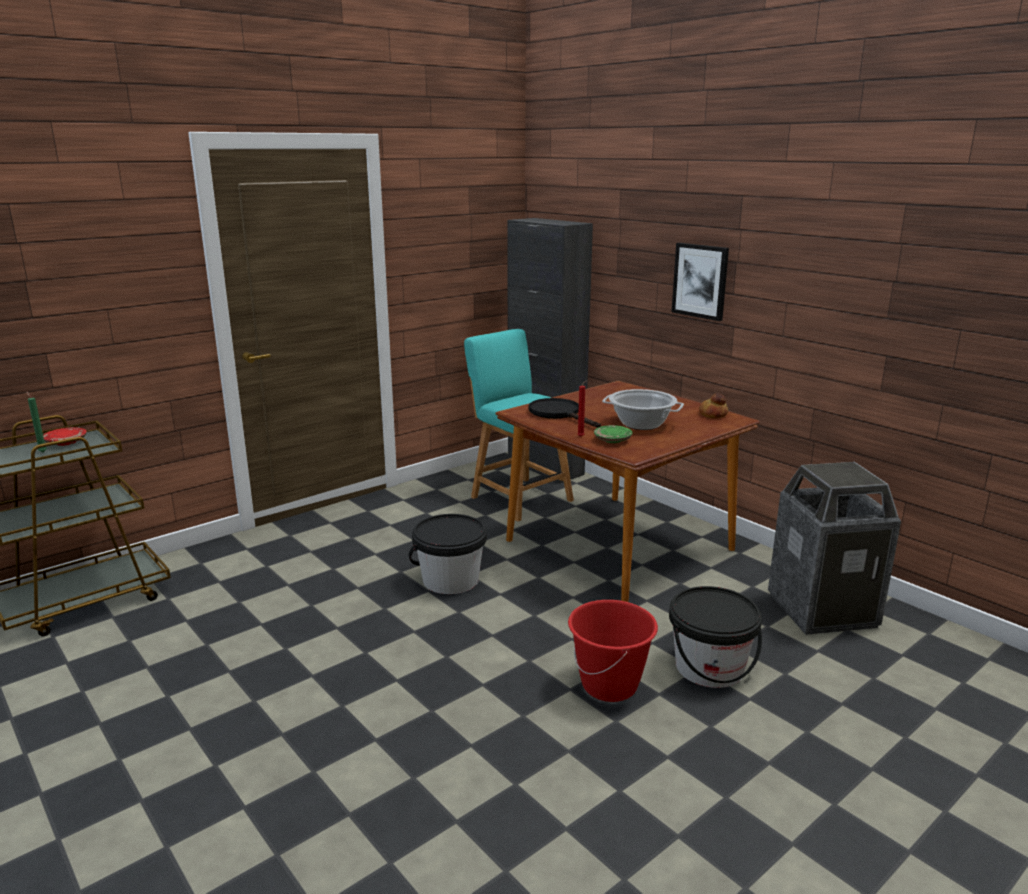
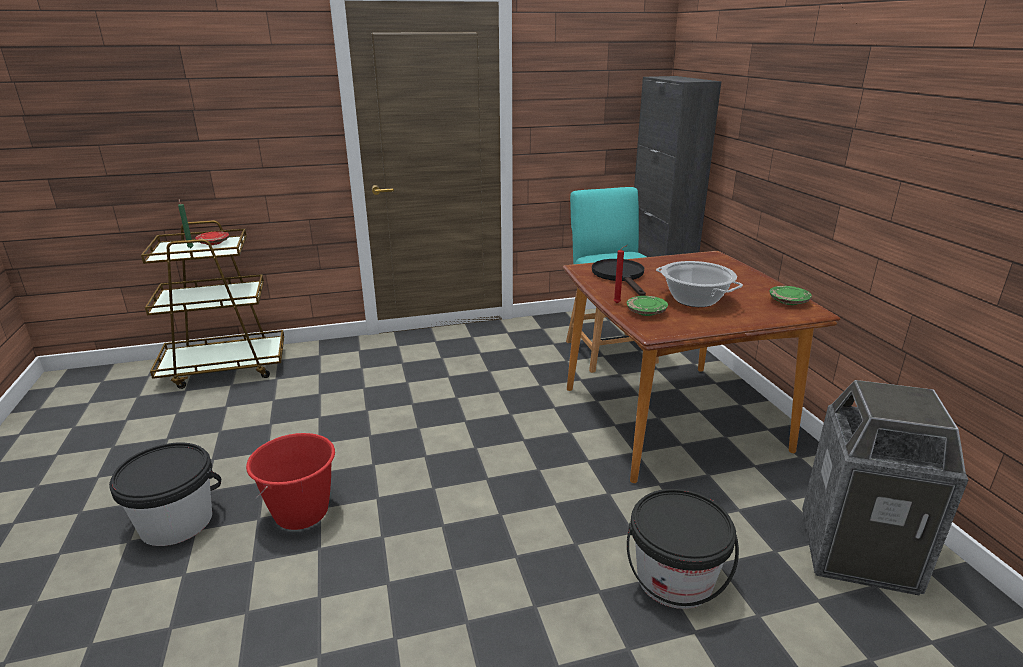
camera: 25 degrees right, 5 degrees up
black bucket [409,514,487,594] -> black bucket moved to [109,442,221,546]
red bucket [568,600,658,702] -> red bucket moved to [246,433,335,530]
picture [672,243,729,321] -> none
bread [699,393,728,419] -> green plate [770,286,812,305]

